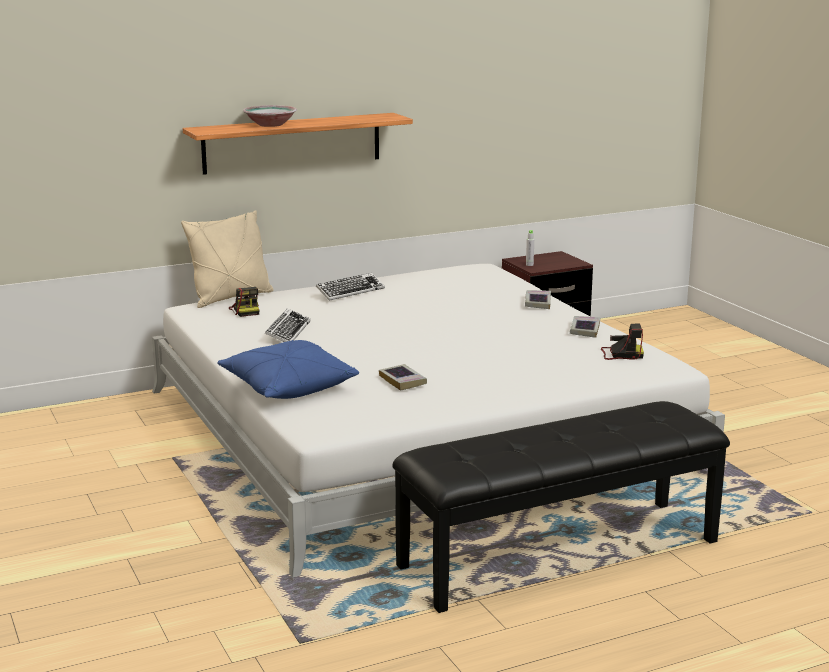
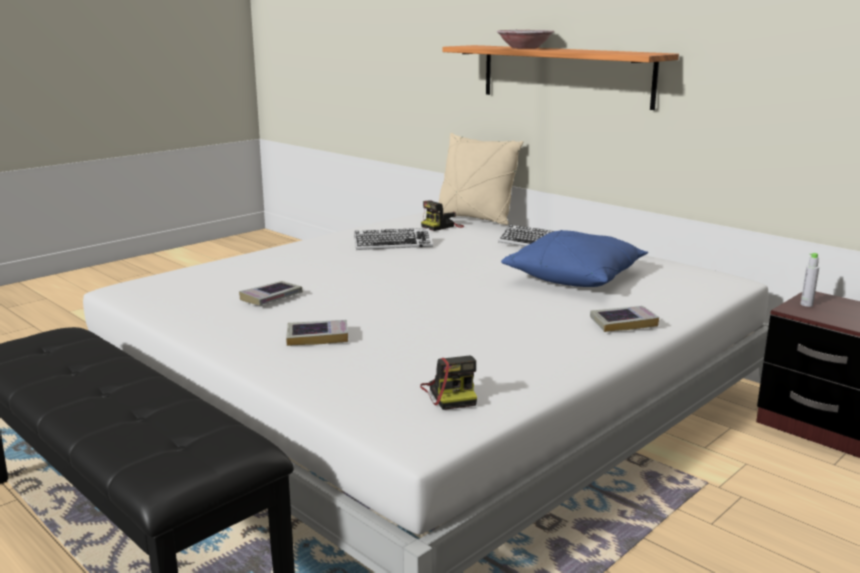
camera: 70 degrees right, 0 degrees up
blue pillow [217,340,359,399] -> blue pillow moved to [501,230,648,287]
book [570,316,601,338] -> book moved to [286,320,348,346]

